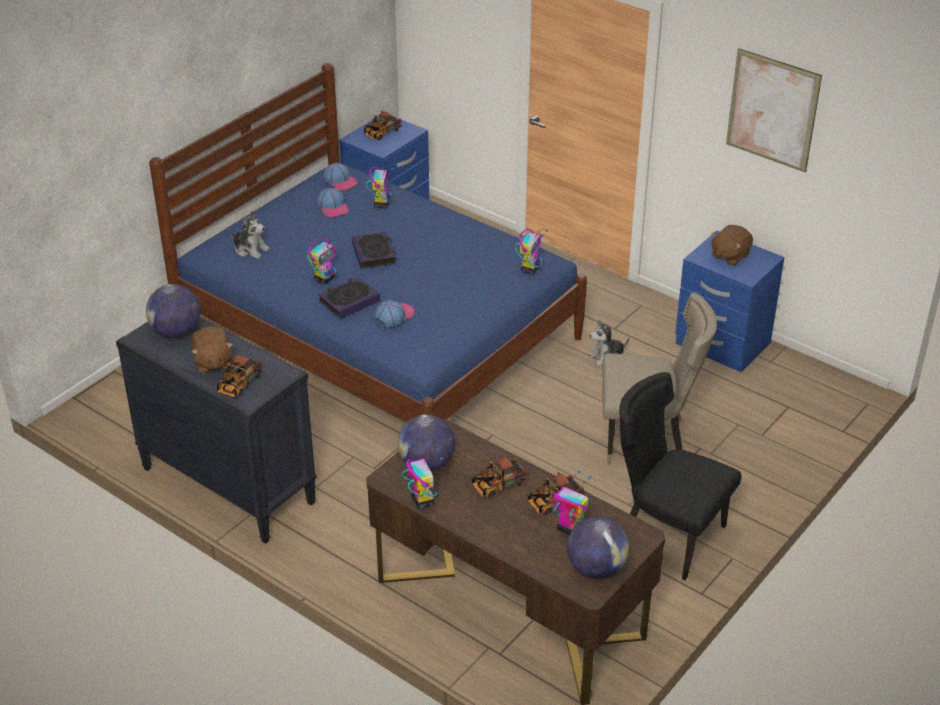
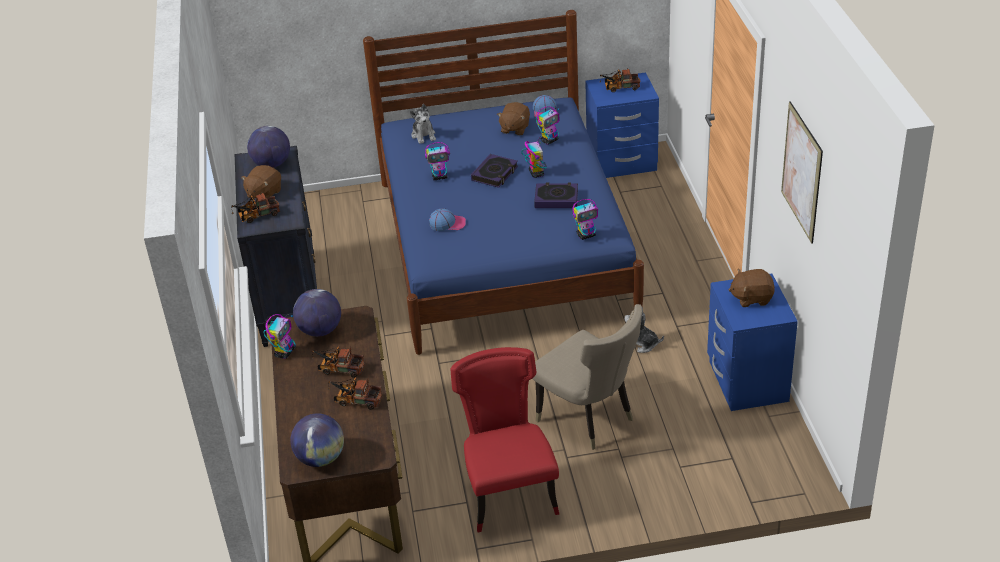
camera: 45 degrees right, 0 degrees up
cap [317,188,349,217] -> brown plush toy [497,102,530,135]
book [318,277,380,319] -> book moved to [534,182,578,208]
toy robot [553,471,591,535] -> toy robot moved to [521,133,550,178]
black chair [619,372,741,580] -> red chair [450,347,559,532]

